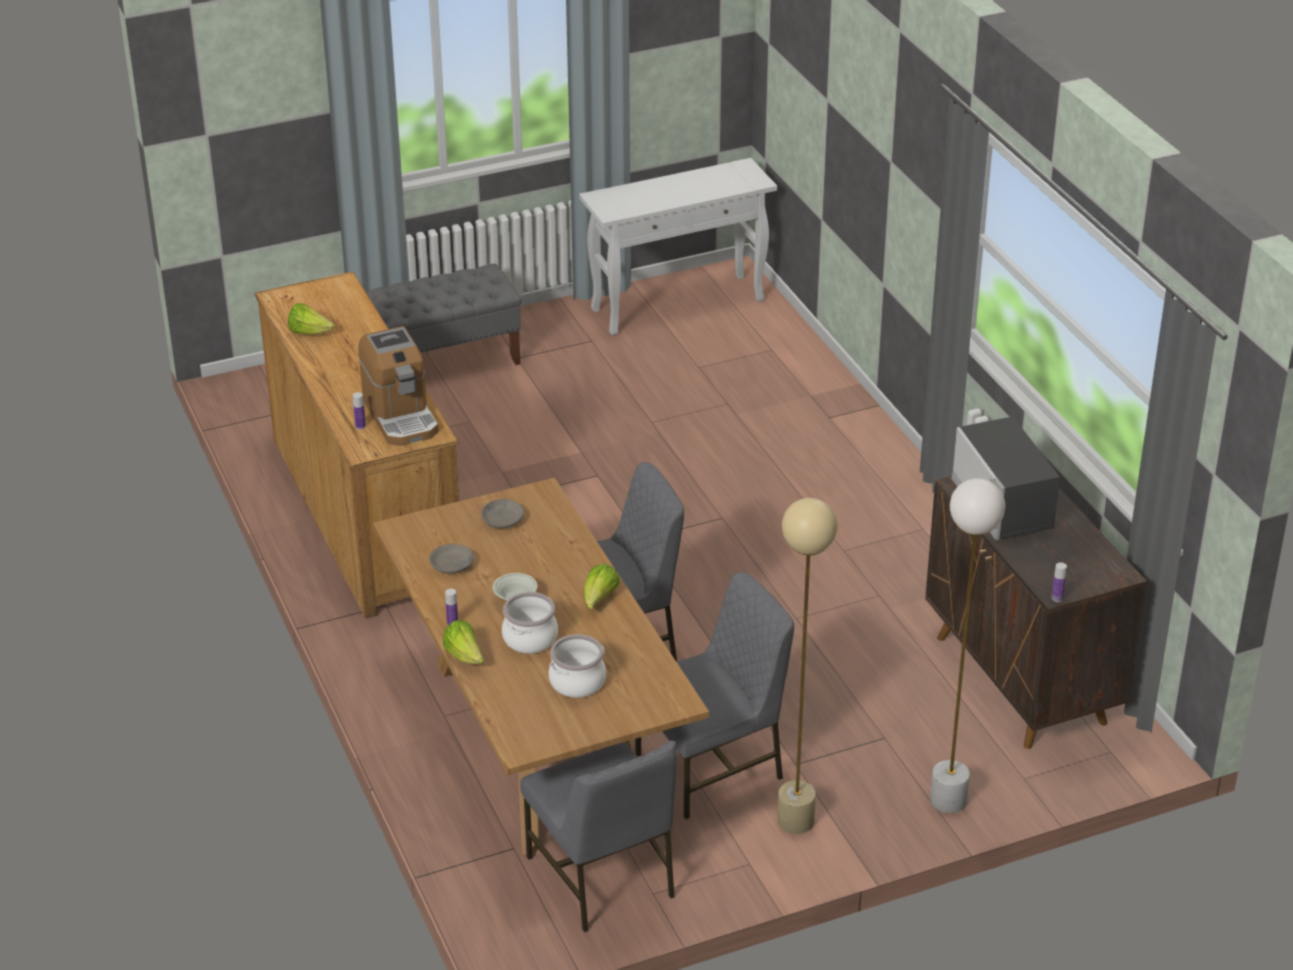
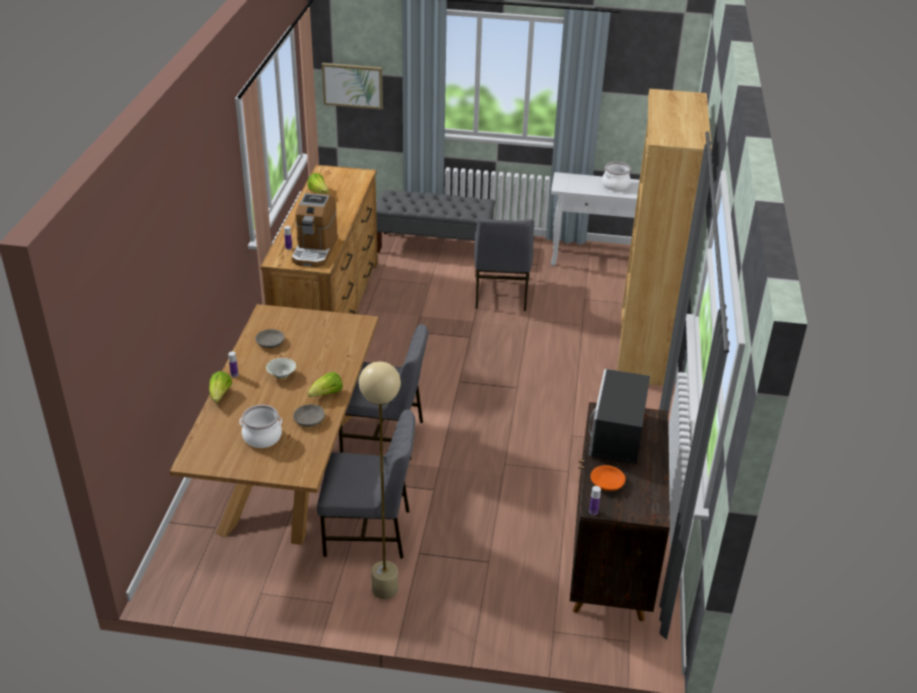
camera: 30 degrees right, 0 degrees up
grey bowl [481,499,524,529] -> grey bowl moved to [293,404,325,427]
cooking pot [502,592,558,654] -> cooking pot moved to [602,162,631,191]
grey chair [520,741,677,932] -> grey chair moved to [474,218,534,311]
white floor lamp [930,478,1005,813] -> none
none -> picture [322,63,383,110]
none -> orange bowl [590,465,626,491]
none -> brown bookcase [617,89,712,386]

